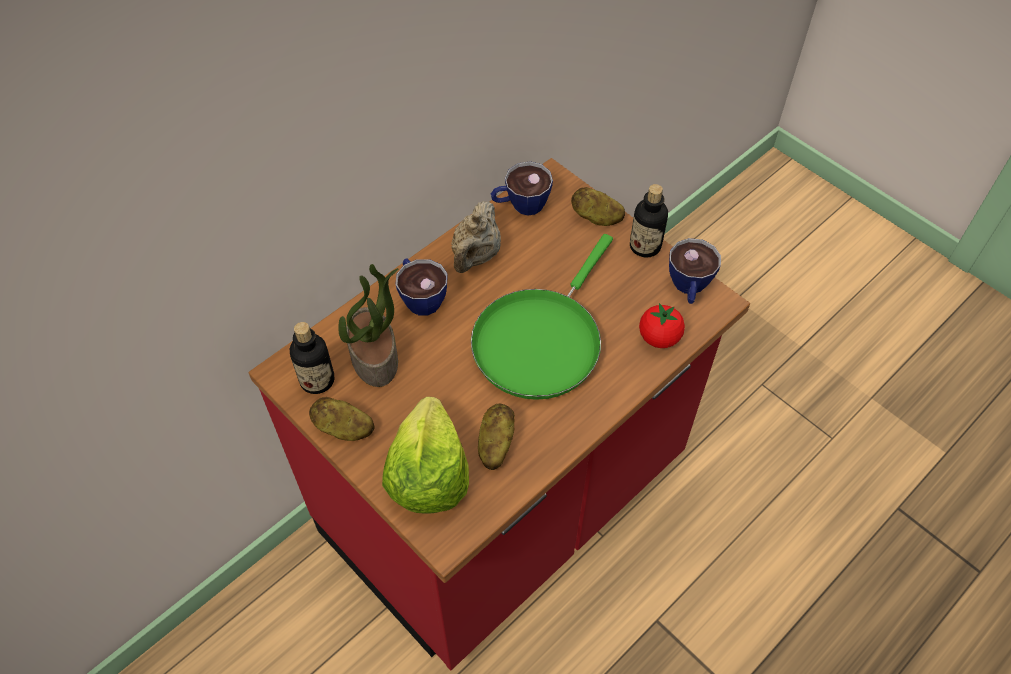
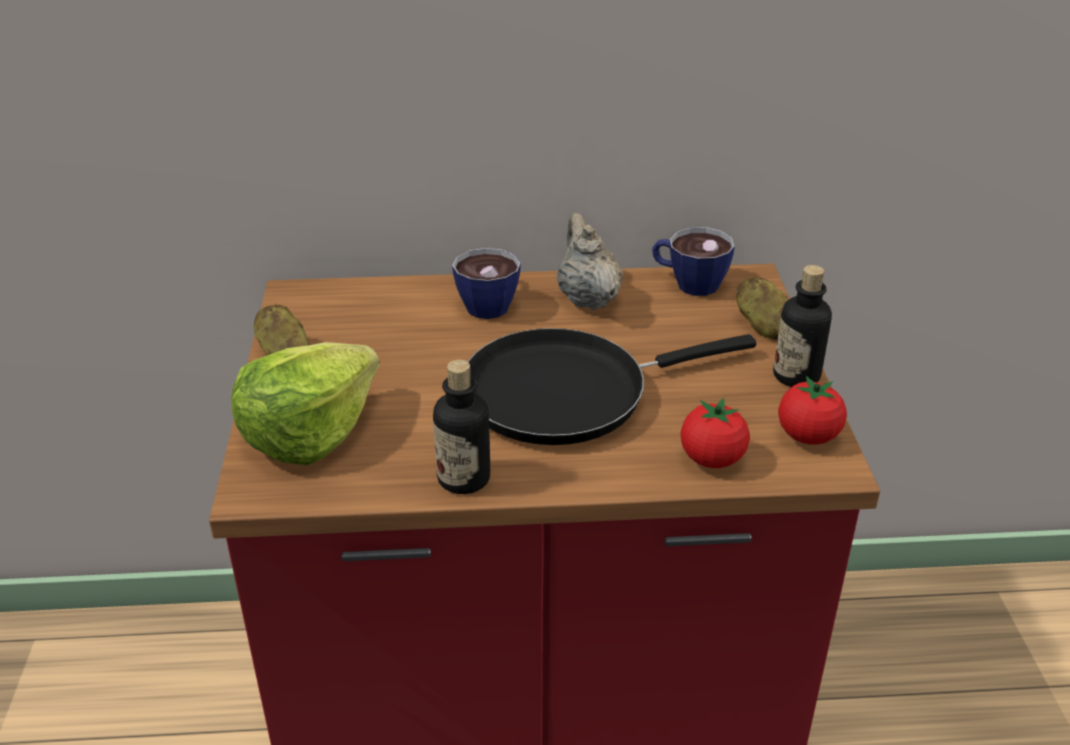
camera: 40 degrees right, 20 degrees down
bottle [290,322,335,394] -> bottle moved to [433,360,490,494]
potted plant [338,264,399,387] -> none
beige teapot [451,201,501,273] -> beige teapot turned 105 degrees clockwise [557,213,623,310]
green frying pan [471,234,613,400] -> black frying pan [468,328,756,445]
potato [478,404,515,470] -> none
cup [669,238,721,304] -> tomato [778,376,847,445]

